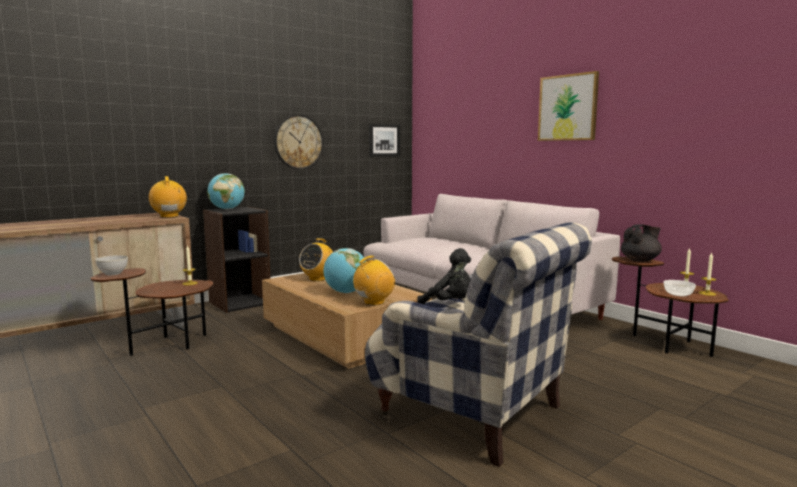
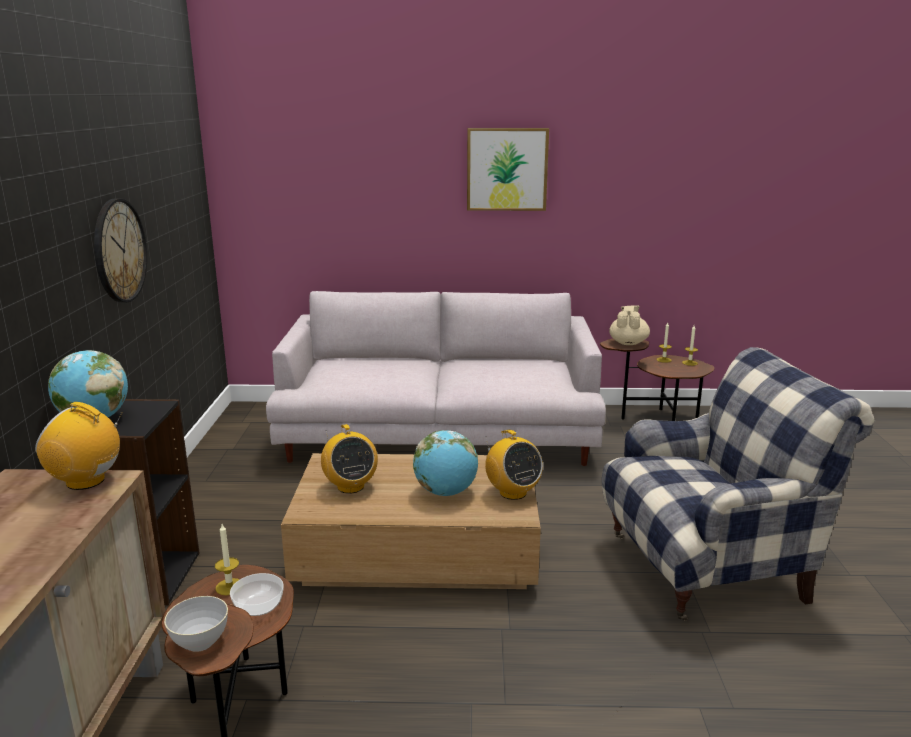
camera: 50 degrees left, 10 degrees up
radio [353,255,396,305] -> radio turned 150 degrees clockwise [485,430,543,500]
picture [369,124,400,157] -> none
black plush toy [417,248,471,304] -> none
black teapot [621,224,662,262] -> beige teapot [609,305,650,345]
bowl [664,280,696,296] -> bowl moved to [230,573,284,616]

